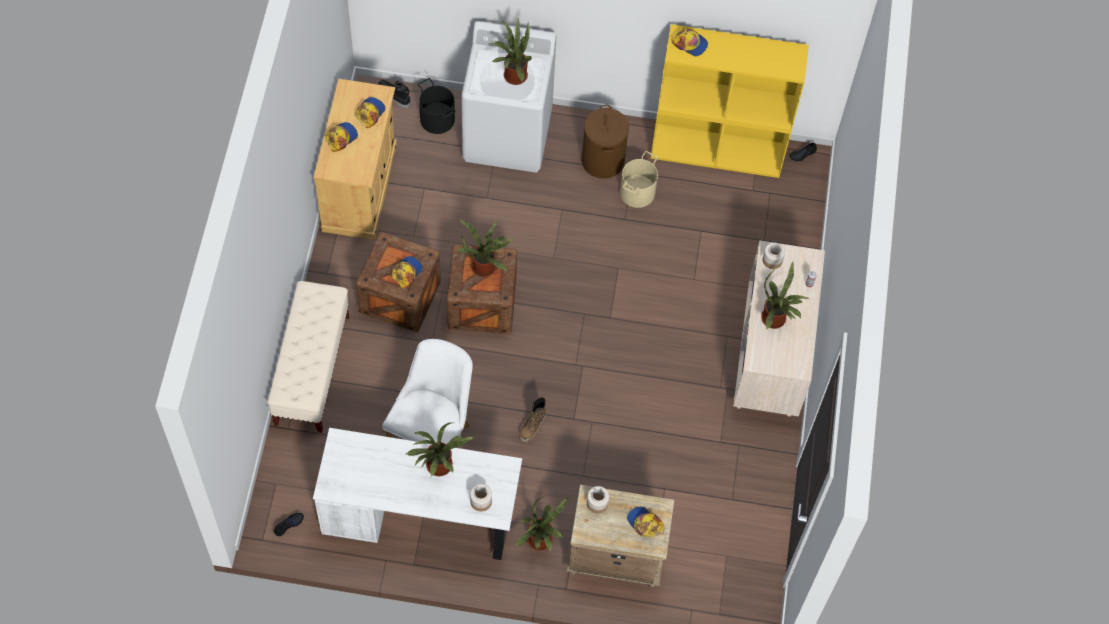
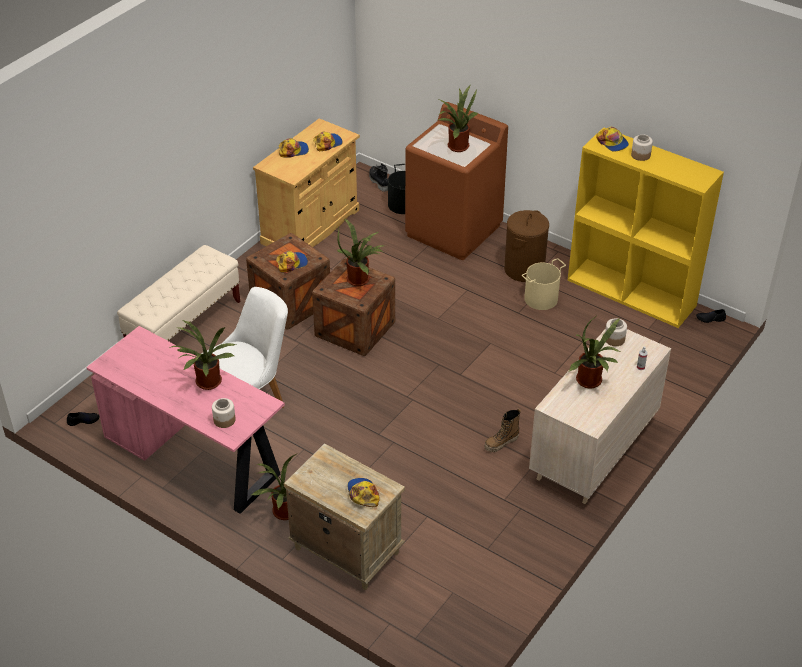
camera: 30 degrees right, 20 degrees down
white desk [313,428,522,560] -> pink desk [86,326,285,514]
white washing machine [461,21,557,173] -> brown washing machine [405,102,508,260]
boot [519,396,546,442] -> boot moved to [485,408,521,452]
jar [587,486,609,513] -> jar moved to [631,134,653,161]

